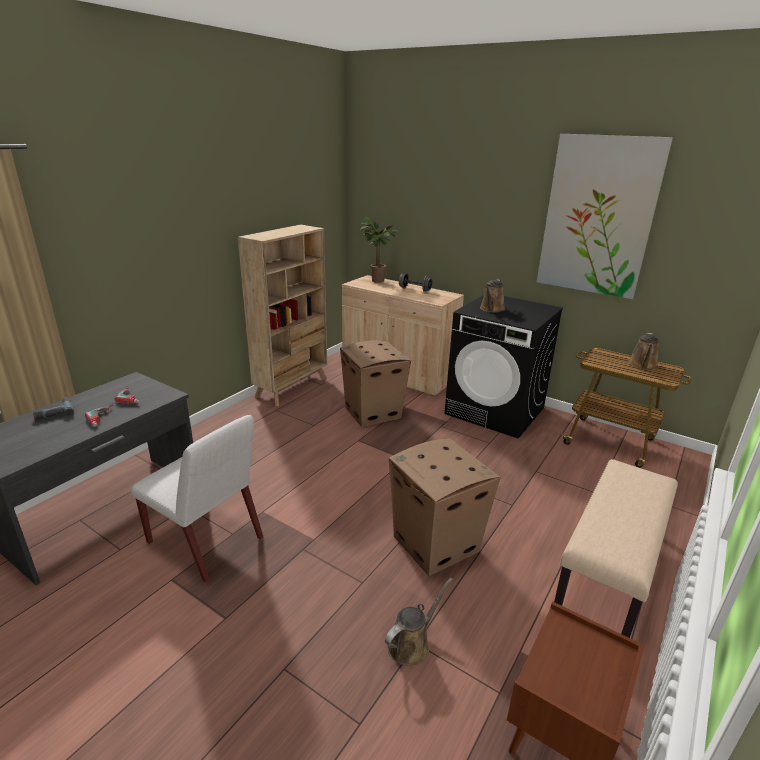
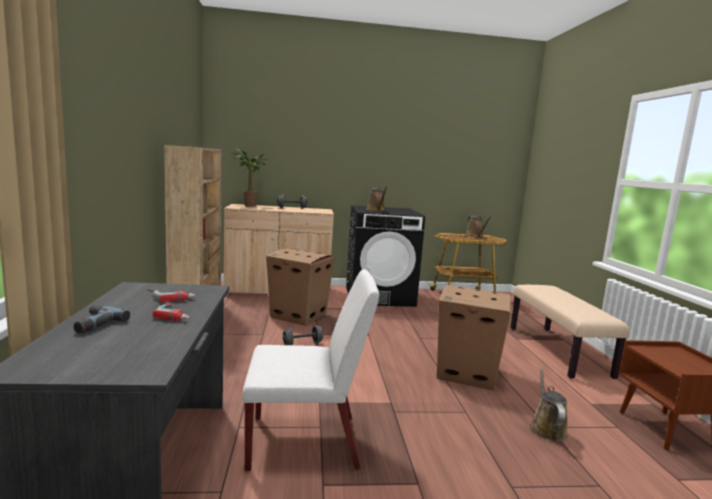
camera: 40 degrees left, 15 degrees down
picture [537,134,673,299] -> none
none -> grey dumbbell [283,325,323,345]

